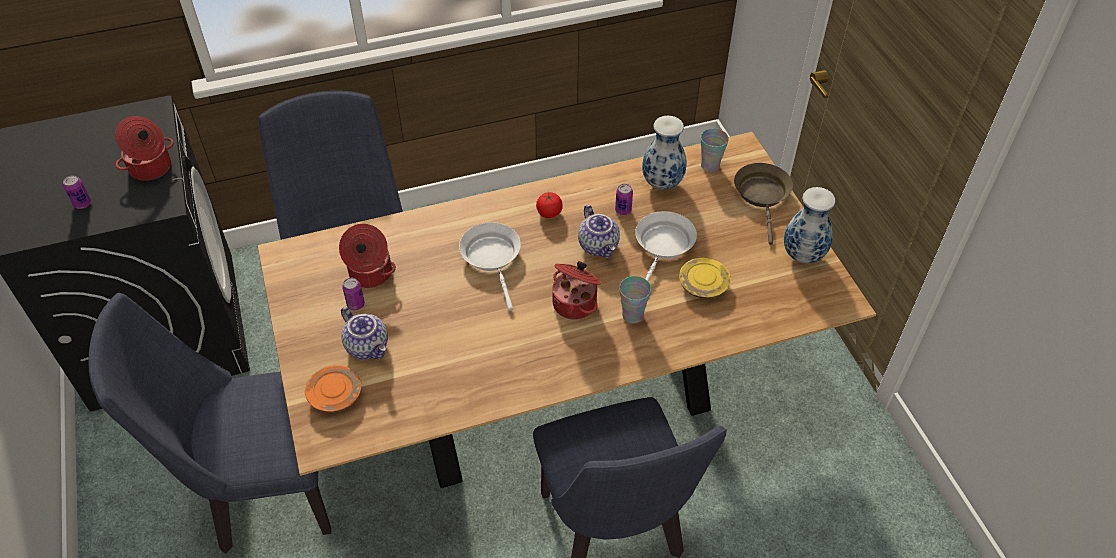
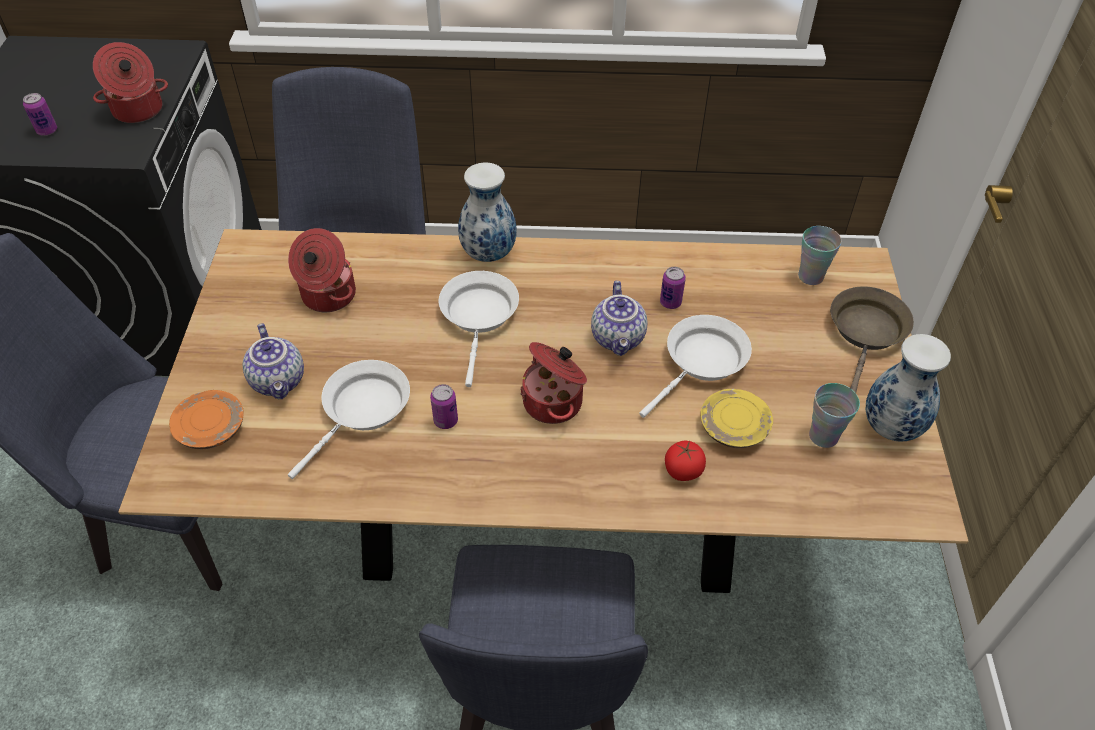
camera: 20 degrees right, 0 degrees up
can [342,278,365,310] -> can moved to [430,384,458,429]
tomato [536,192,563,218] -> tomato moved to [665,441,706,481]
cup [619,276,651,323] -> cup moved to [809,383,860,448]
vase [642,116,687,189] -> vase moved to [458,163,517,262]
none -> white frying pan [288,360,410,479]

